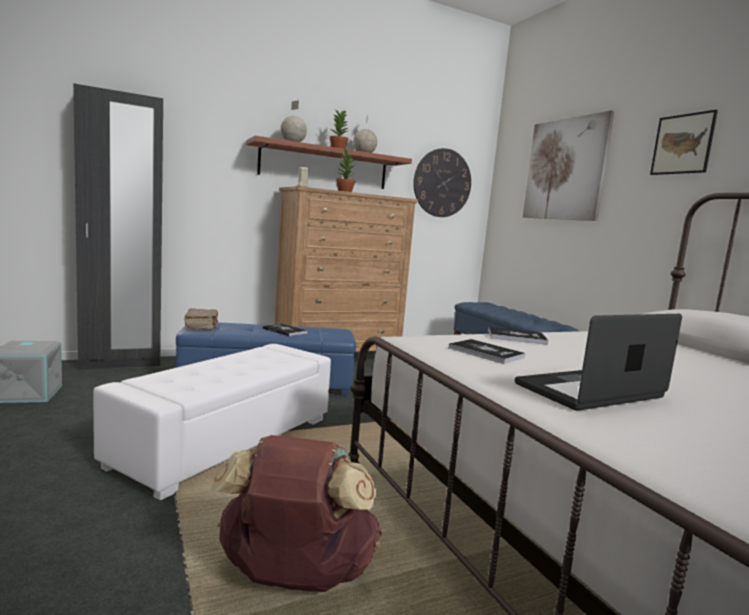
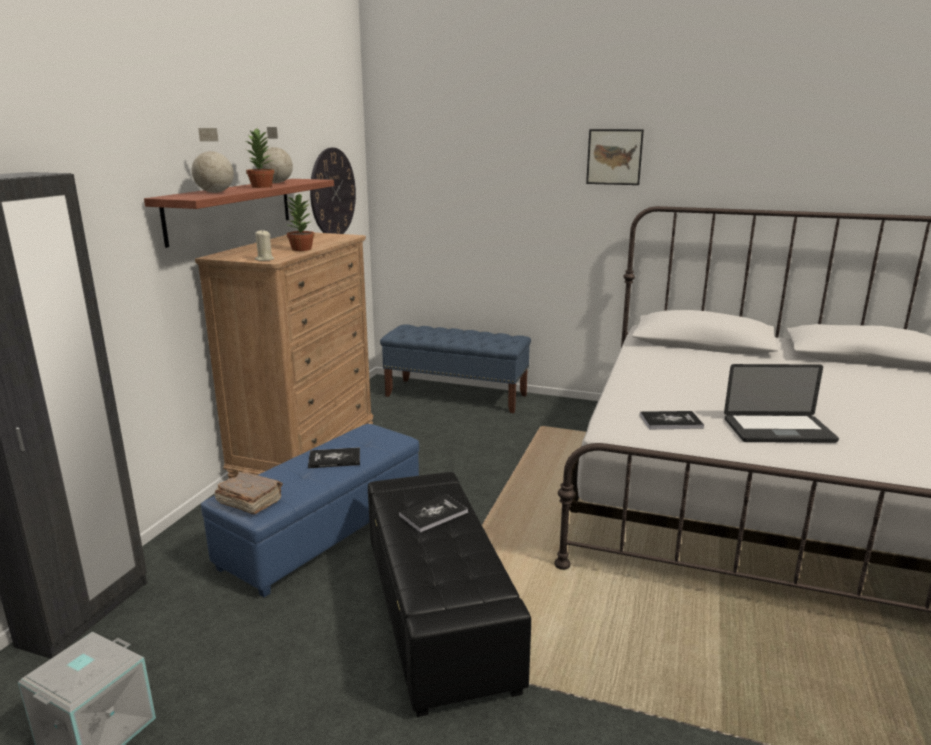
camera: 45 degrees left, 10 degrees up
white ottoman [93,344,331,501] -> black ottoman [368,472,531,717]
brown backpack [210,435,382,592] -> none
book [488,327,549,345] -> book moved to [399,494,468,533]
laptop [515,314,682,411] -> laptop turned 105 degrees counterclockwise [724,364,839,443]
picture [523,110,614,221] -> none

